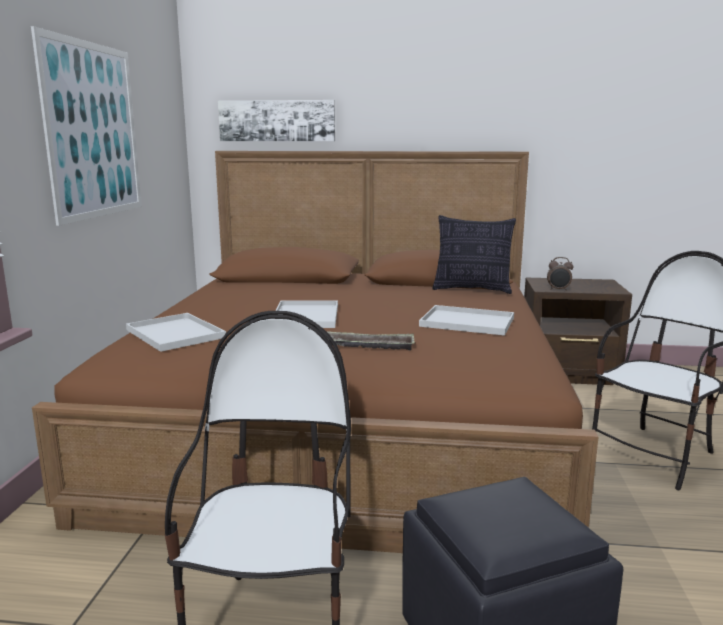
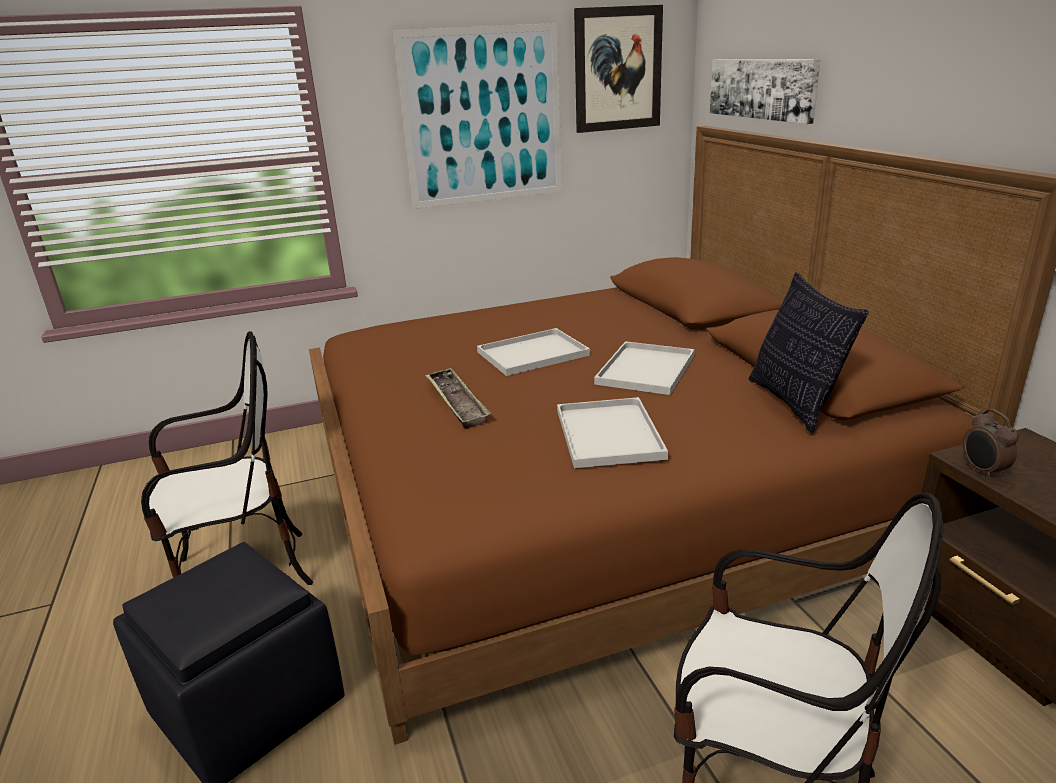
camera: 65 degrees right, 10 degrees up
white tray [126,313,226,352] -> white tray moved to [594,341,695,395]
none -> picture [574,5,663,133]

